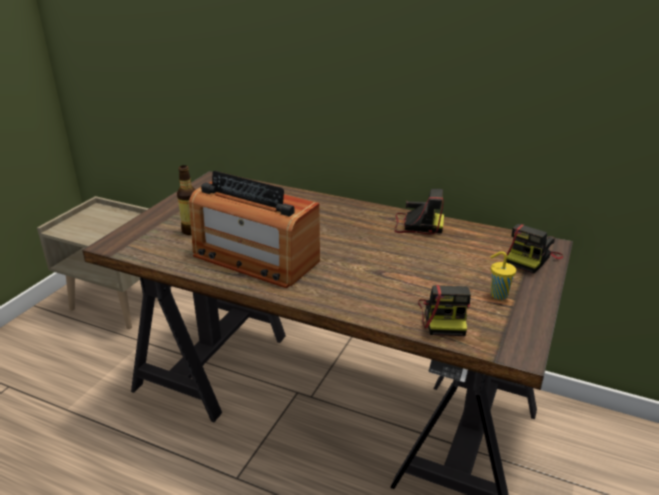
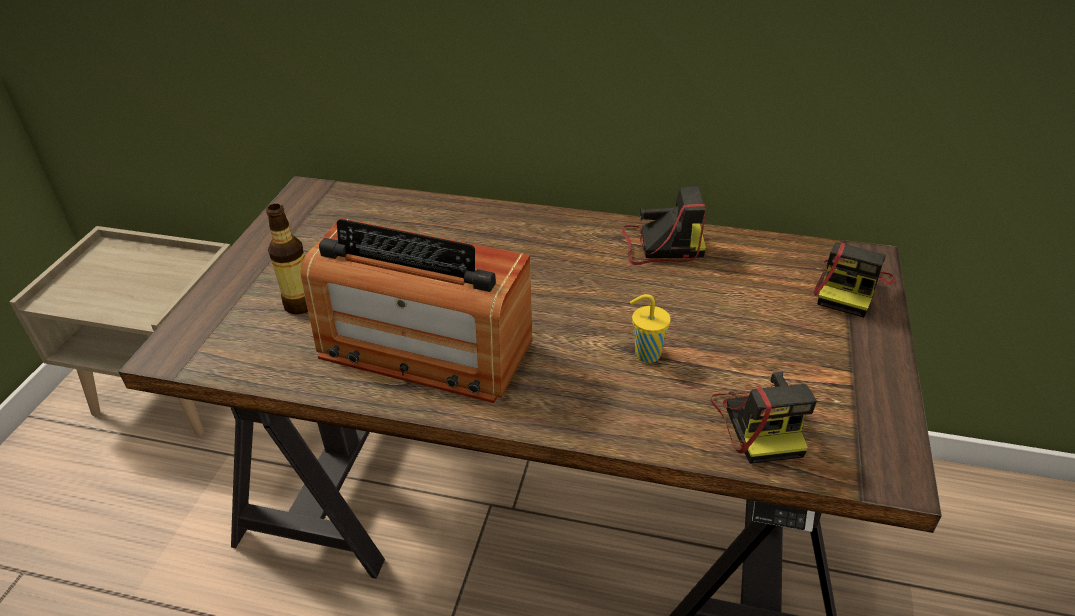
camera: 10 degrees left, 10 degrees up
yellow cup [491,251,516,300] -> yellow cup moved to [630,294,671,363]

